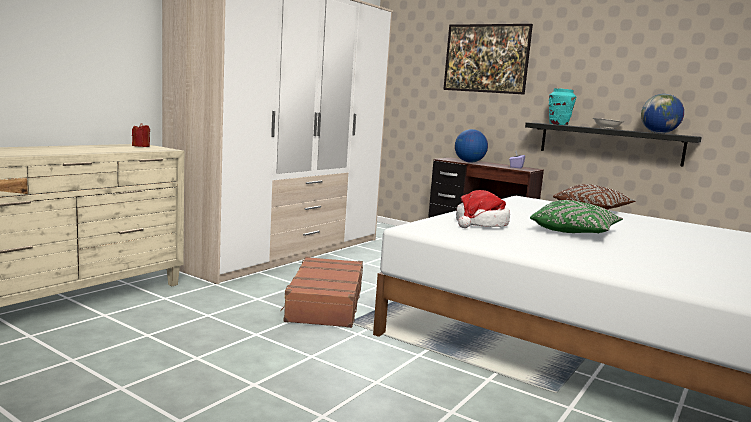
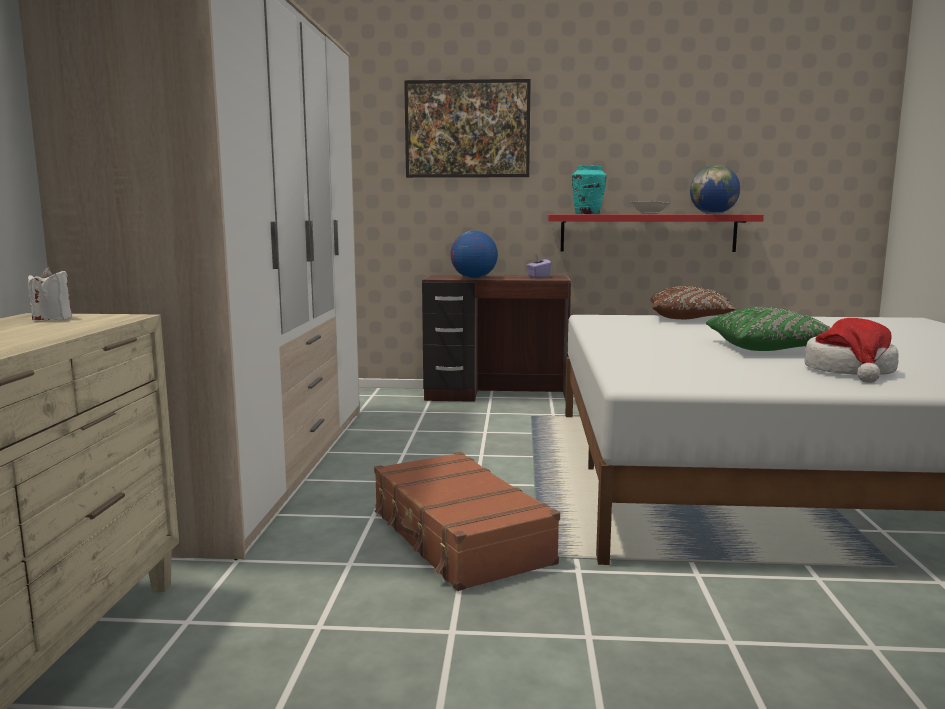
camera: 30 degrees left, 0 degrees up
red candle [132,123,150,147] -> white candle [28,267,72,320]
hat [456,190,510,228] -> hat moved to [804,318,899,383]
black shelf [525,123,702,166] -> red shelf [548,215,764,252]

